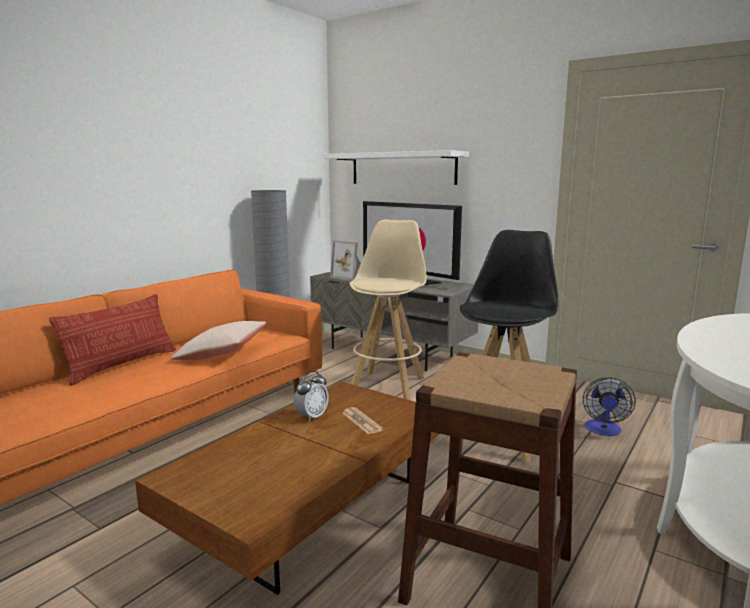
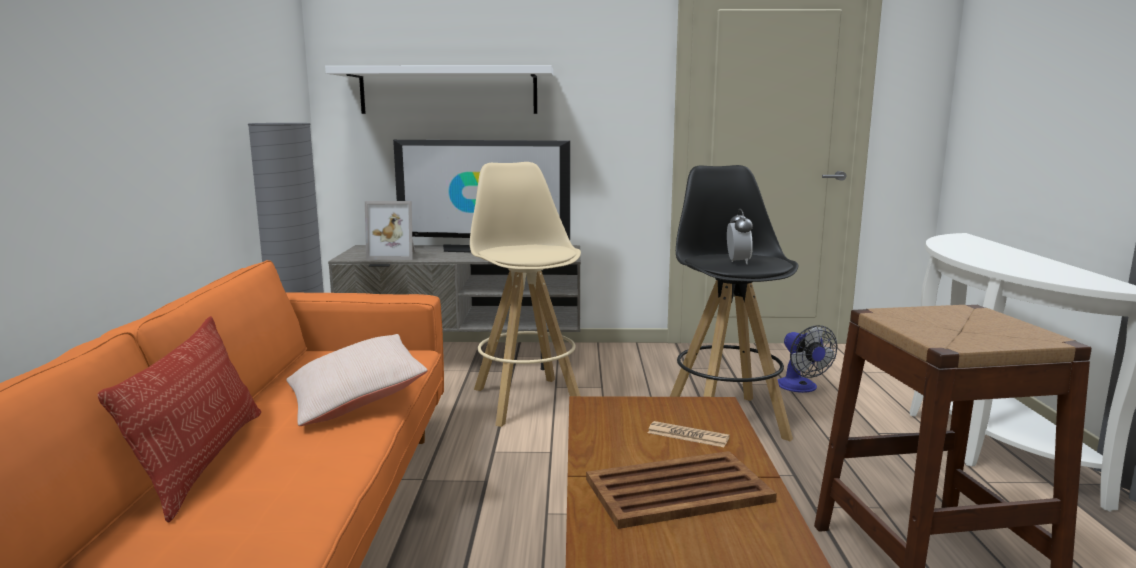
camera: 35 degrees left, 0 degrees up
alarm clock [294,371,329,422] -> alarm clock moved to [727,209,753,264]
none -> brown tray [586,451,777,529]

